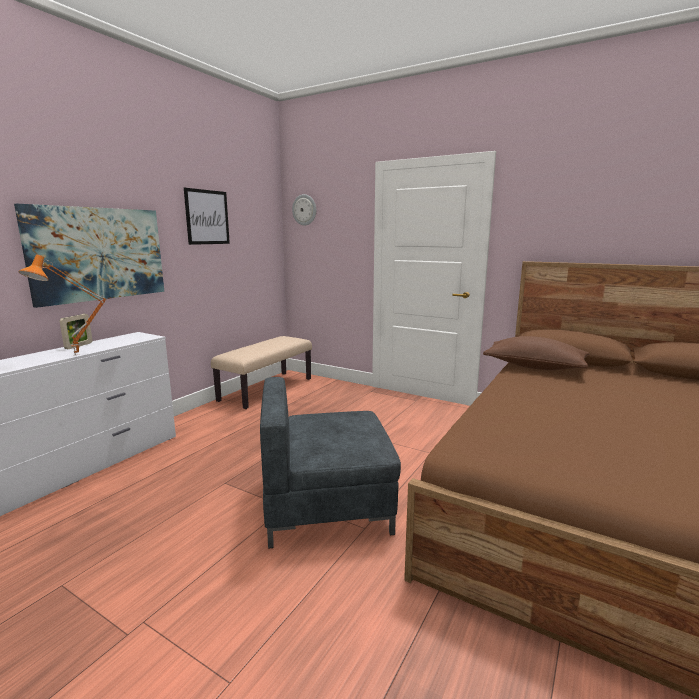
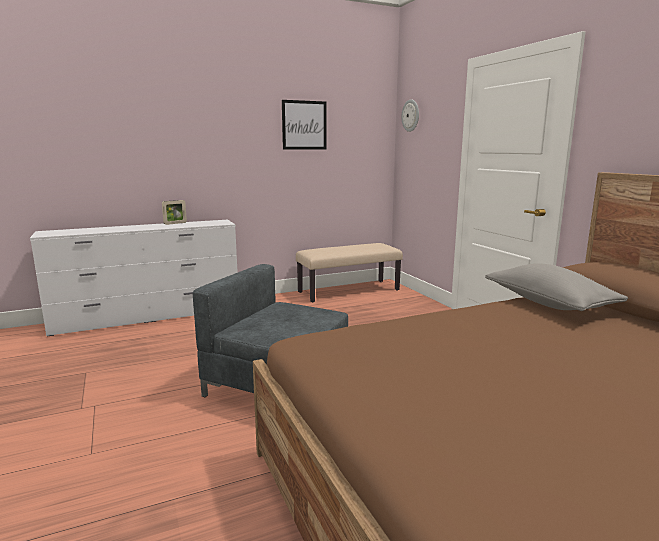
camera: 35 degrees right, 0 degrees up
picture [14,204,164,308] -> none
orange table lamp [18,255,107,356] -> none
brown pillow [483,336,590,370] -> grey pillow [485,263,628,311]

